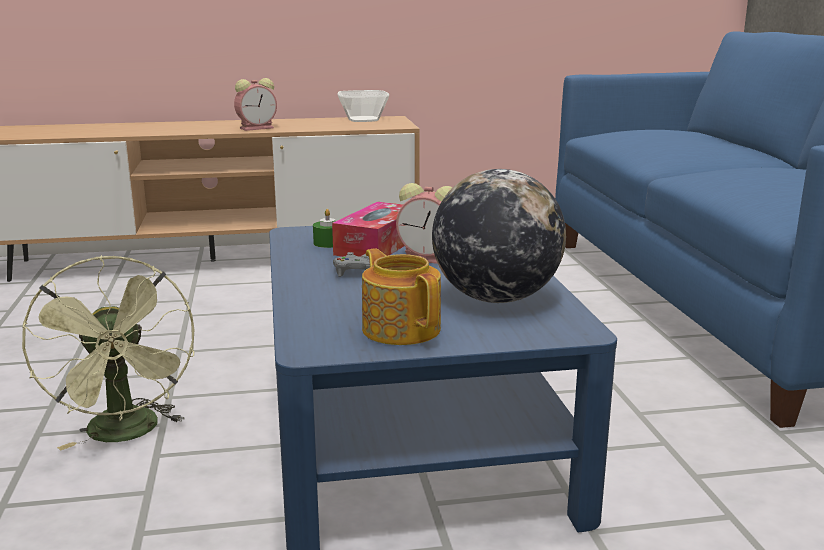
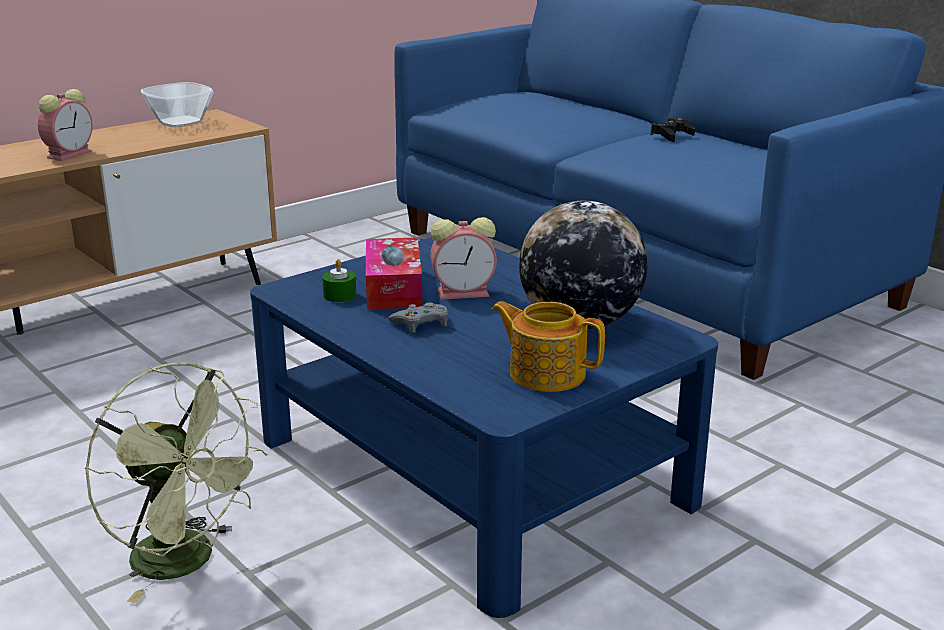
camera: 30 degrees left, 5 degrees up
none -> black game controller [650,118,695,142]

